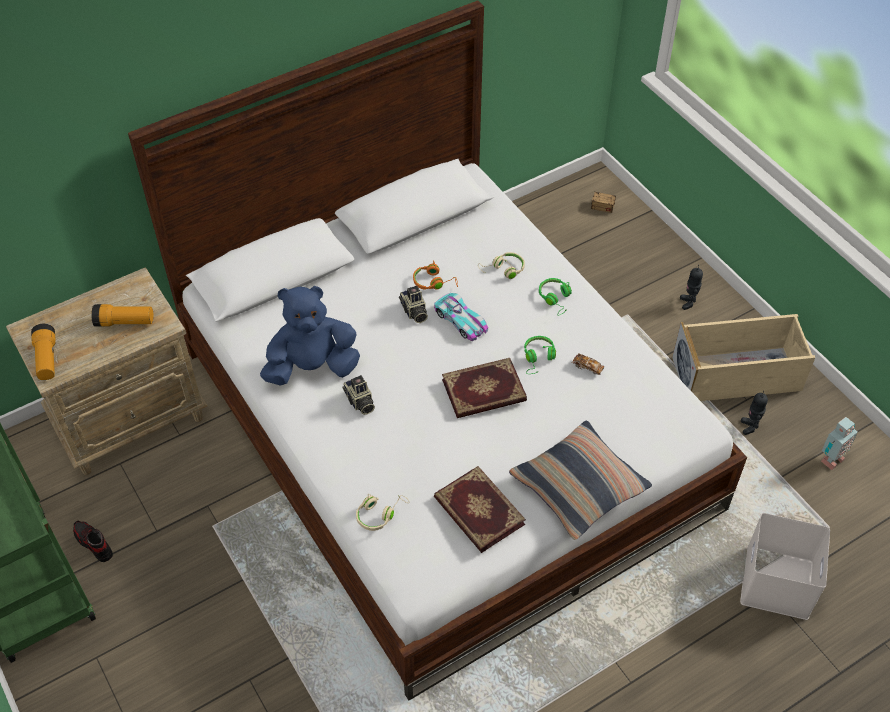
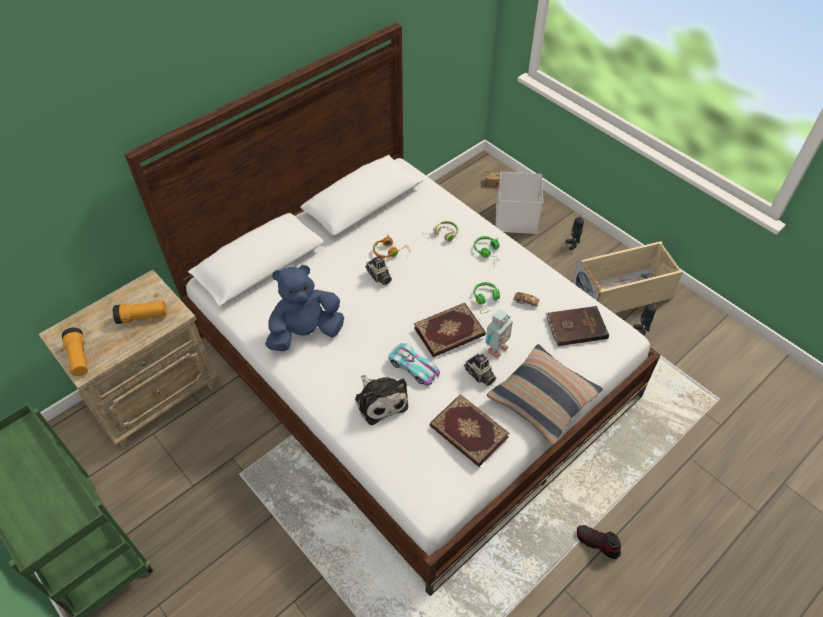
camera: 10 degrees left, 0 degrees up
shoe [73,520,113,562] -> shoe moved to [577,525,621,559]
camera [342,375,375,415] -> camera moved to [464,353,496,386]
beige headphones [356,494,409,531] -> none
toy car [434,293,488,341] -> toy car moved to [388,343,440,386]
white storage box [740,513,830,620] -> white storage box moved to [496,172,543,234]
toy robot [821,417,858,470] -> toy robot moved to [485,309,513,359]
none -> plush toy [355,375,408,425]
none -> brown book [546,306,609,346]

